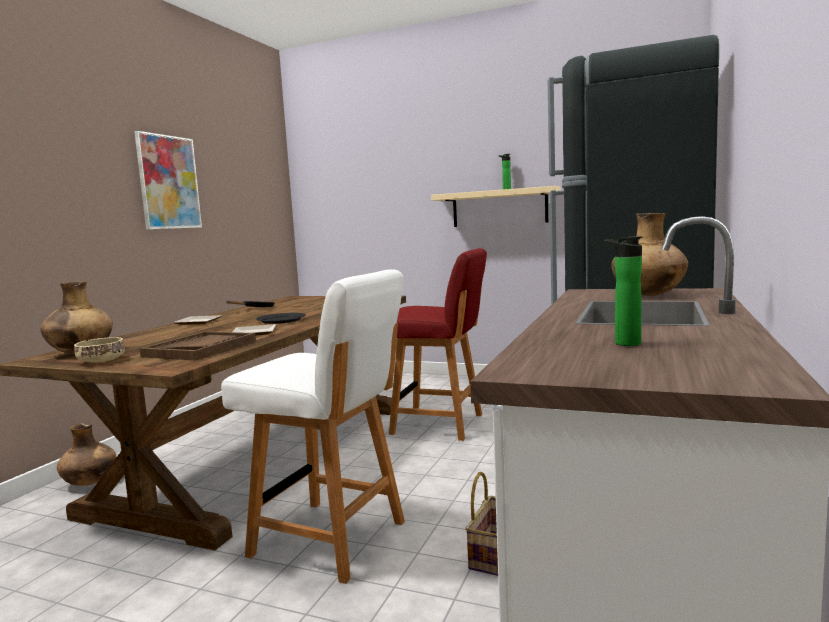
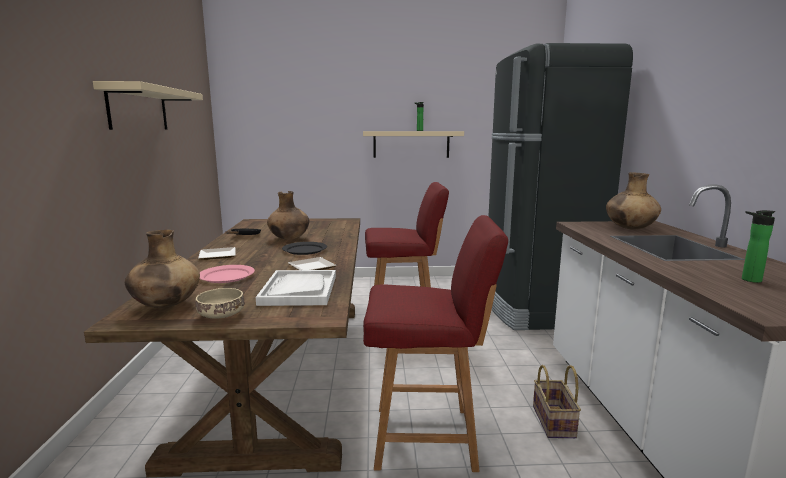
camera: 25 degrees left, 5 degrees up
brown vase [57,423,116,486] -> brown vase moved to [267,191,309,240]
picture [134,131,202,230] -> beige shelf [93,81,203,130]
brown tray [140,331,256,360] -> white tray [256,270,336,306]
white chair [221,269,405,584] -> red chair [363,215,508,472]
none -> pink plate [200,265,255,283]

